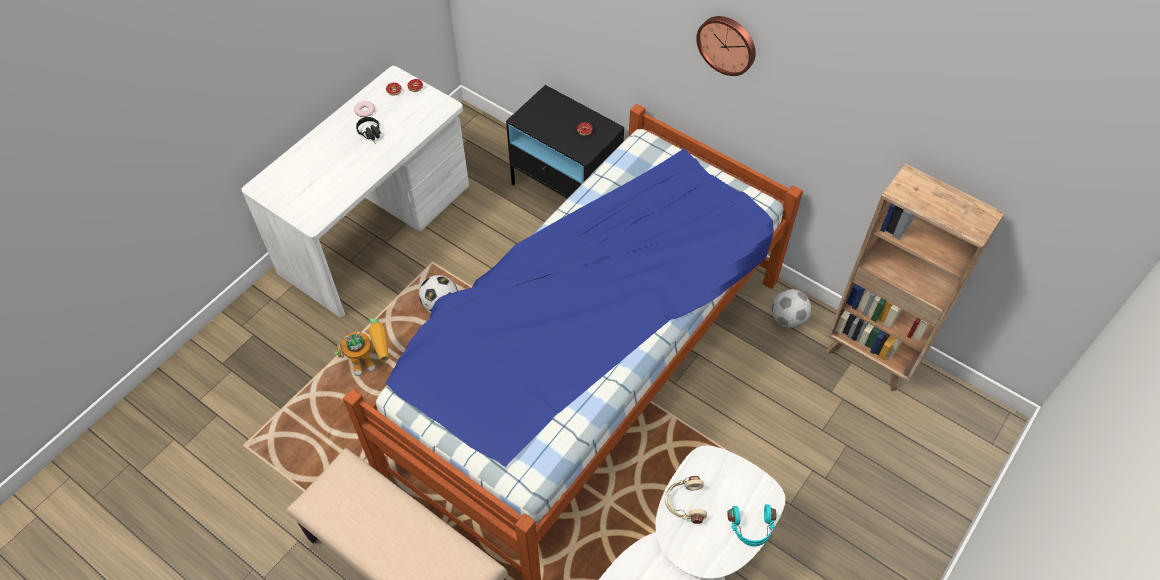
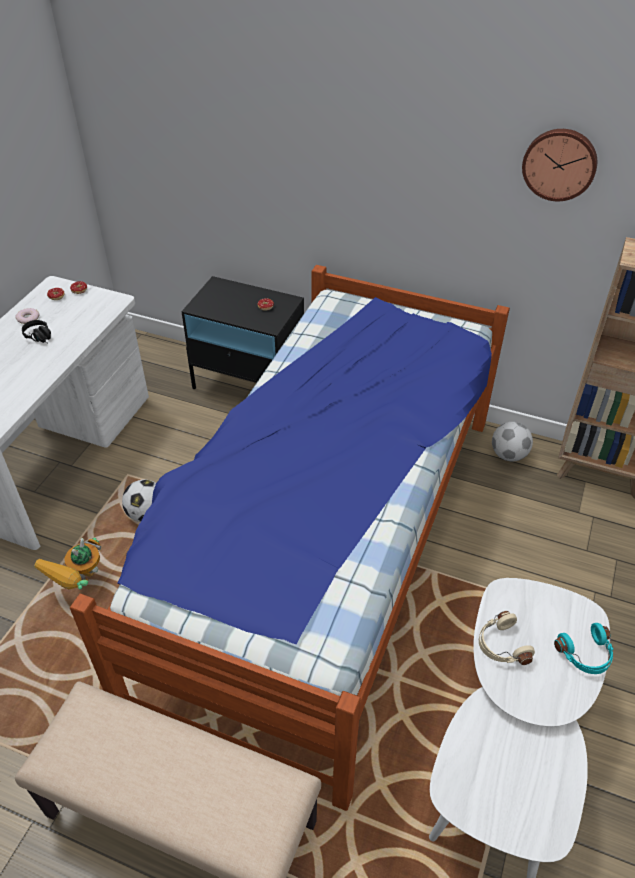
camera: 15 degrees left, 10 degrees down
toy robot [334,318,389,376] -> toy robot turned 150 degrees clockwise [34,537,101,589]
wall clock [696,16,756,76] -> wall clock moved to [522,129,597,201]

